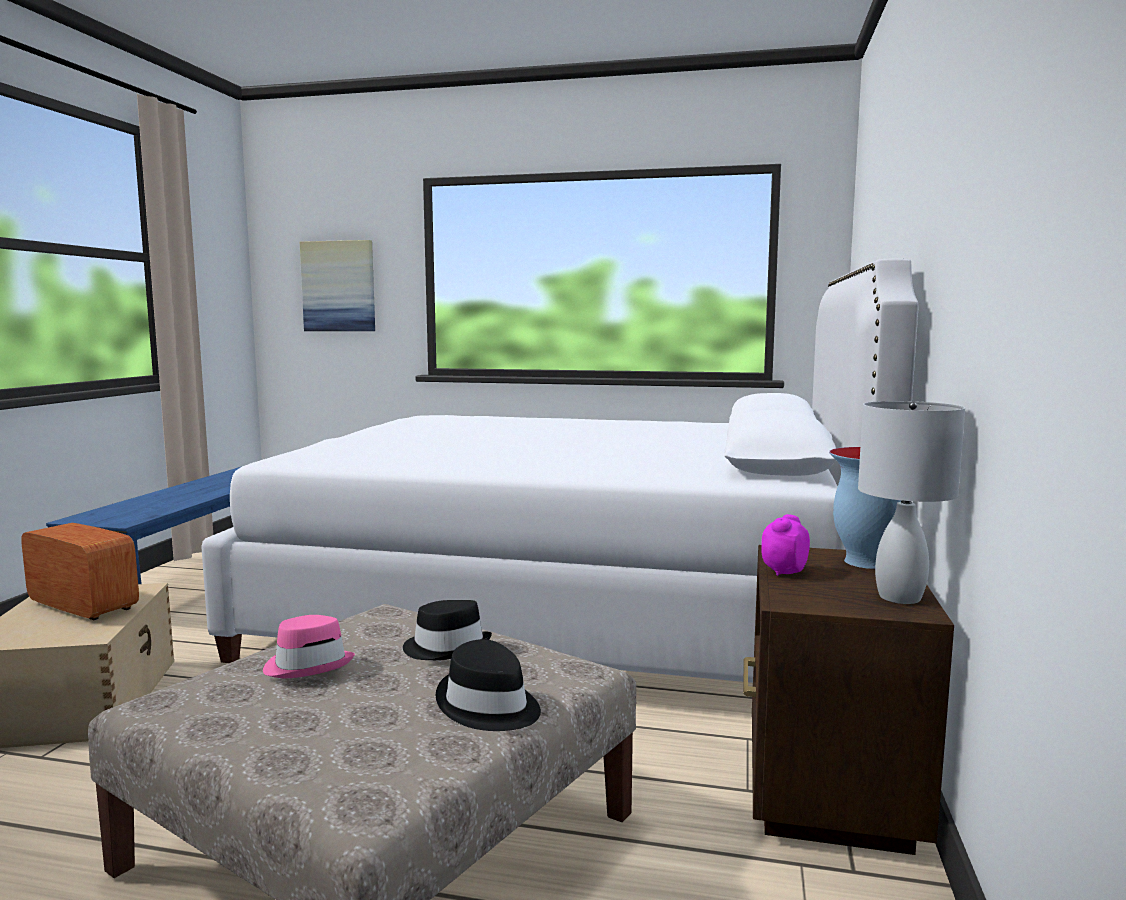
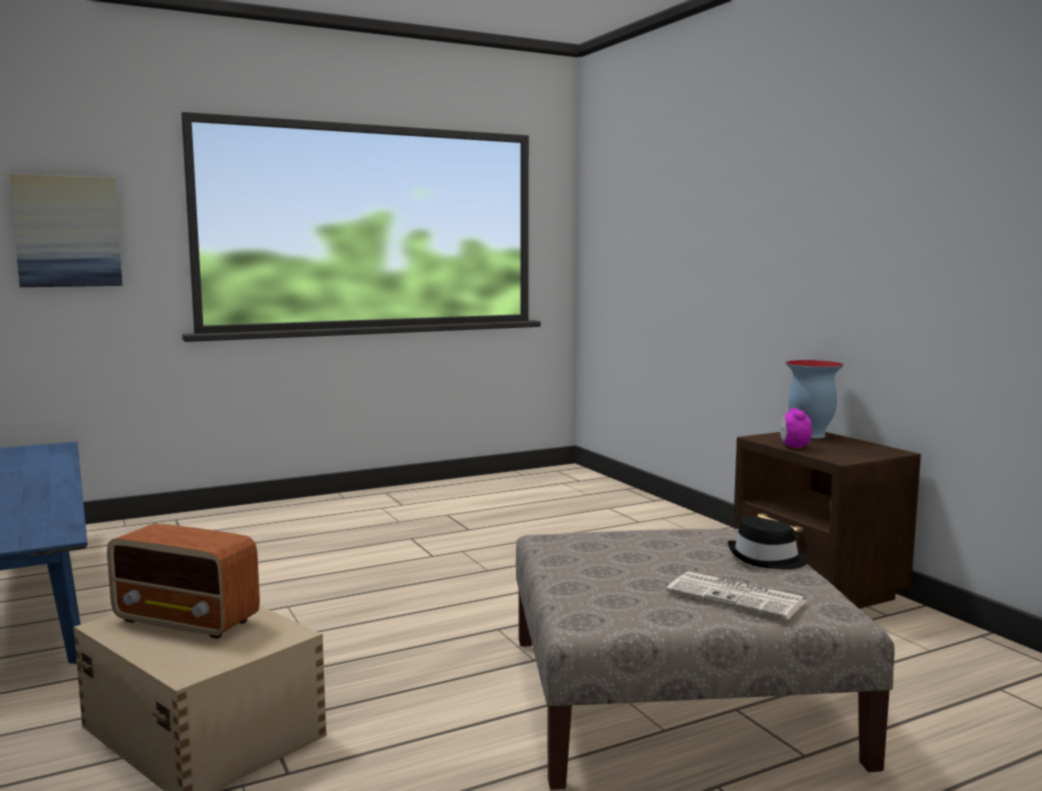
camera: 40 degrees left, 0 degrees up
radio [21,523,139,620] -> radio turned 150 degrees counterclockwise [107,524,260,639]
white bed [201,258,918,683] -> none
pink hat [263,615,355,678] -> none
black hat [403,600,492,660] -> none
white table lamp [858,401,965,604] -> none
none -> newspaper [666,571,807,620]

